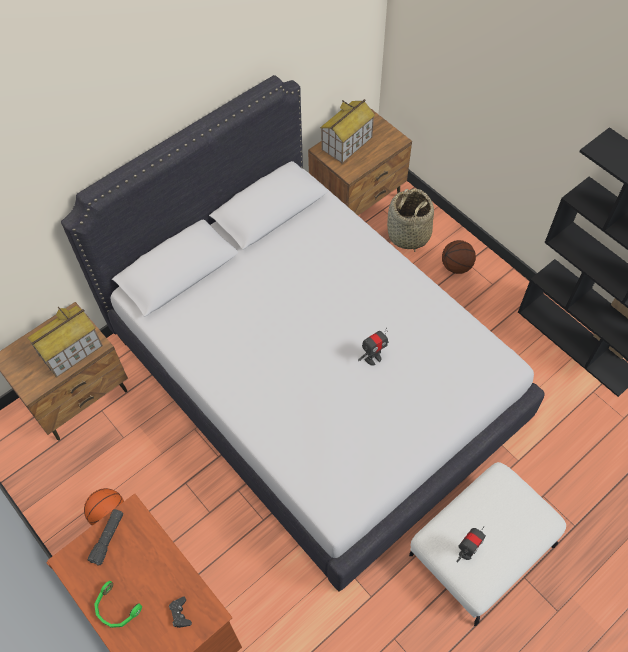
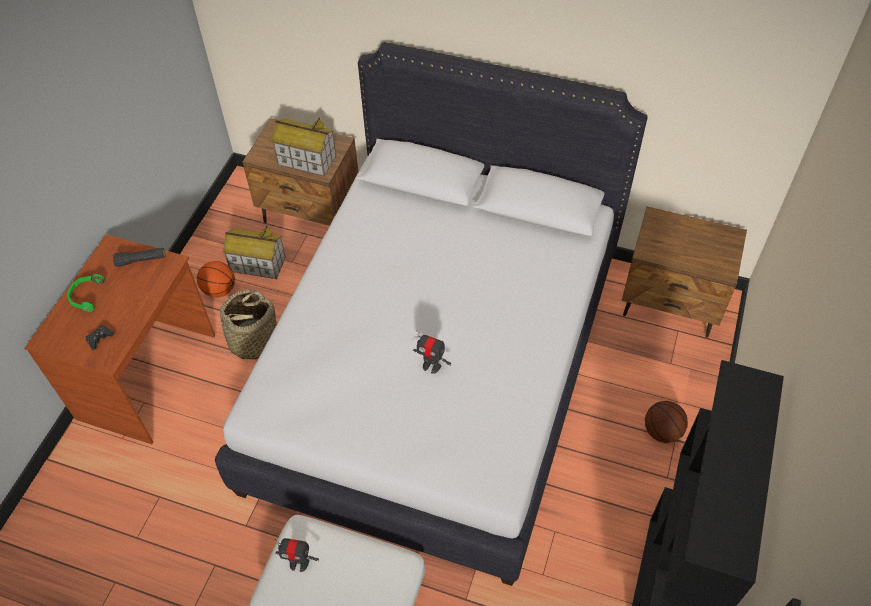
camera: 60 degrees right, 5 degrees down
toy house [320,99,375,163] -> toy house moved to [223,226,286,279]
basket [387,188,434,252] -> basket moved to [212,289,277,359]

